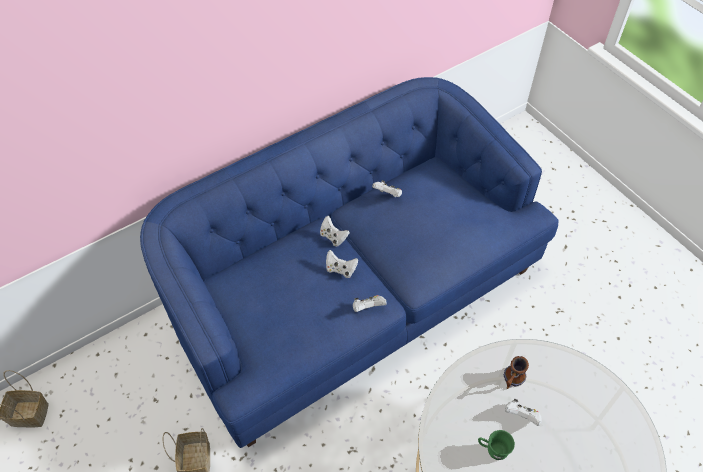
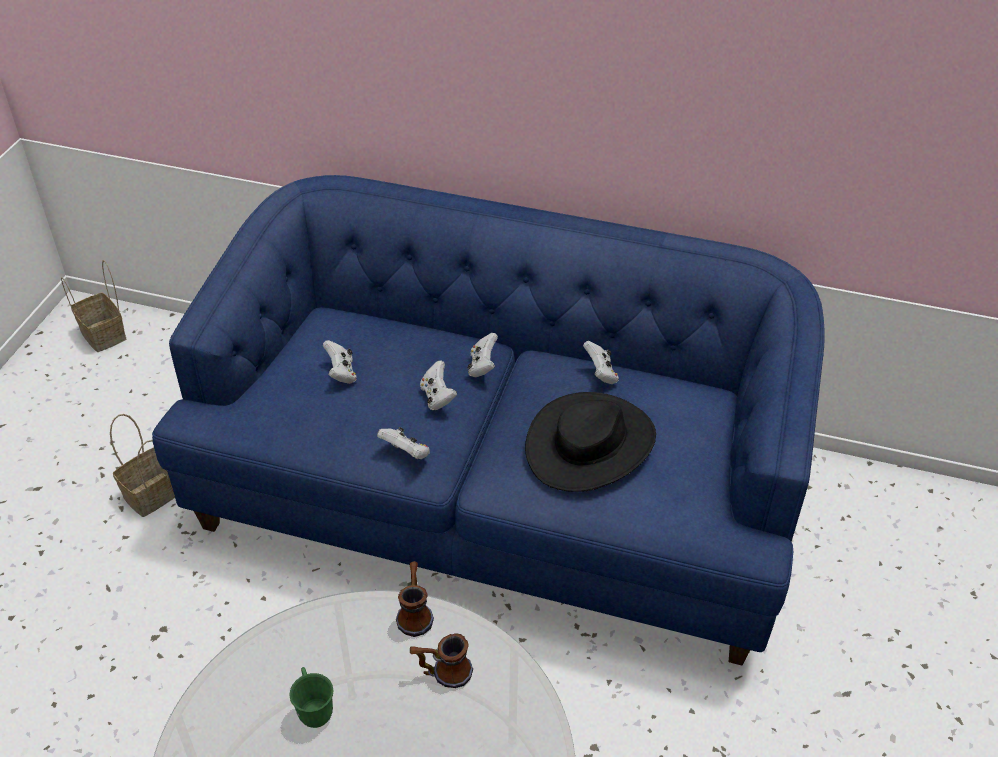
camera: 50 degrees right, 10 degrees down
white game controller [505,399,542,426] -> white game controller moved to [323,340,357,384]
none -> mug [396,561,434,637]
none -> black hat [525,392,656,492]

